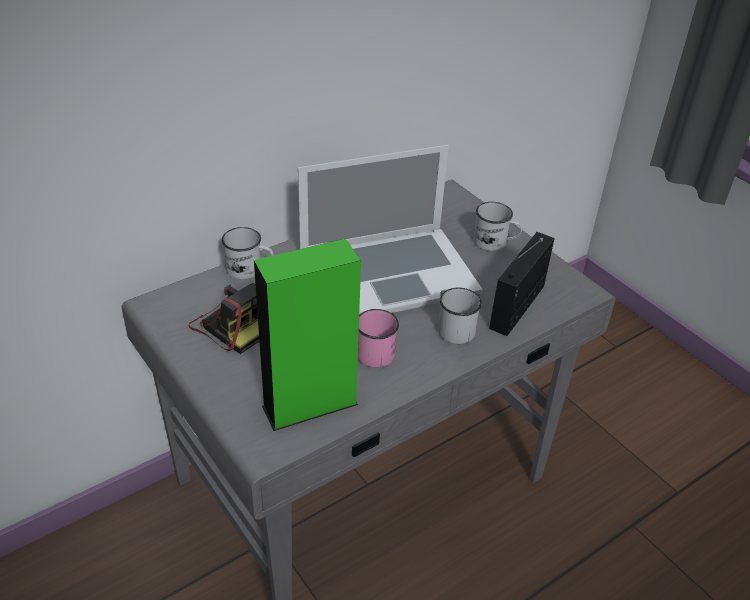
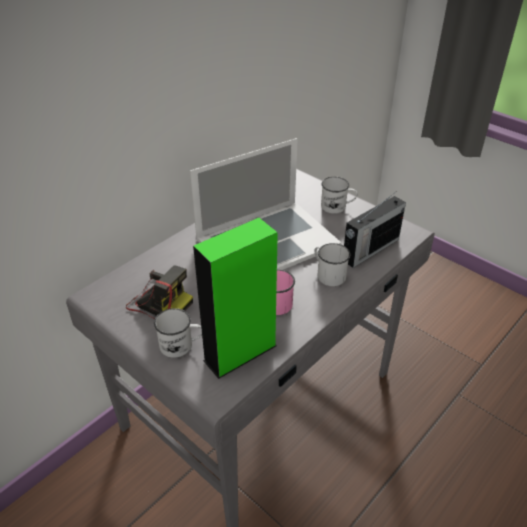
camera: 10 degrees left, 0 degrees up
white mug [222,227,274,280] -> white mug moved to [154,308,202,358]
radio [489,232,555,336] -> radio turned 150 degrees counterclockwise [344,191,406,268]

